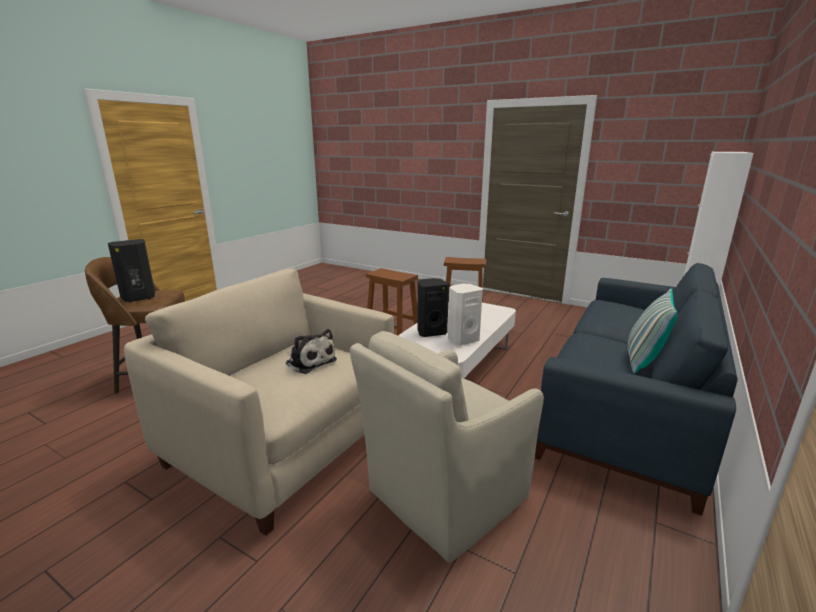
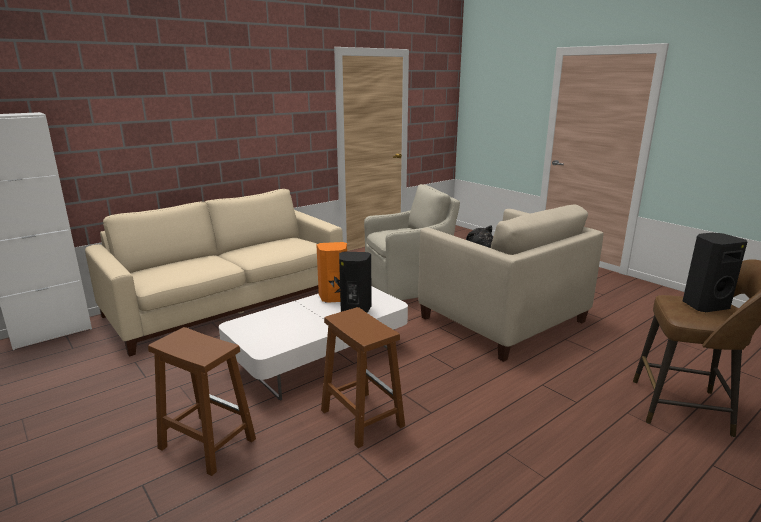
camera: 160 degrees left, 0 degrees up
white speaker [448,284,483,346] -> orange speaker [316,242,347,303]
blue sofa [535,263,738,516] -> beige sofa [85,189,343,357]
pillow [627,288,678,373] -> none

